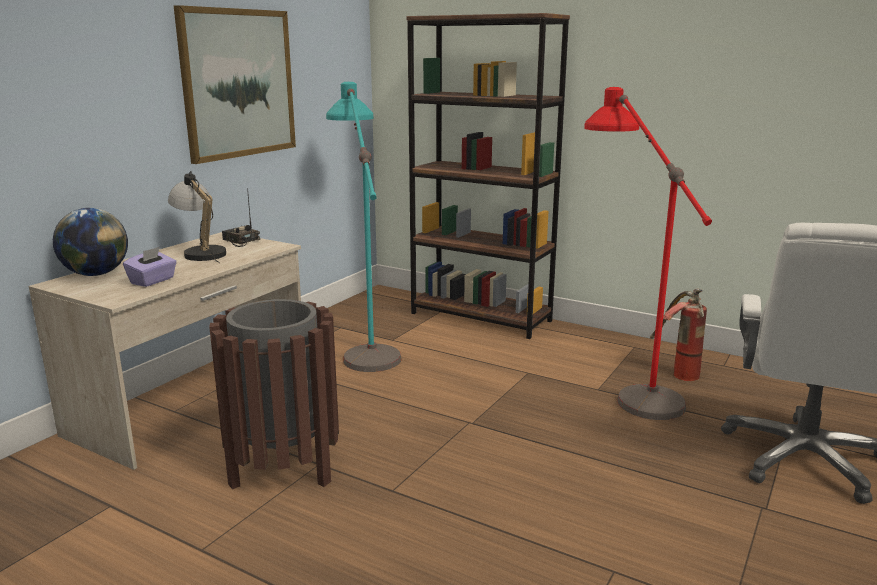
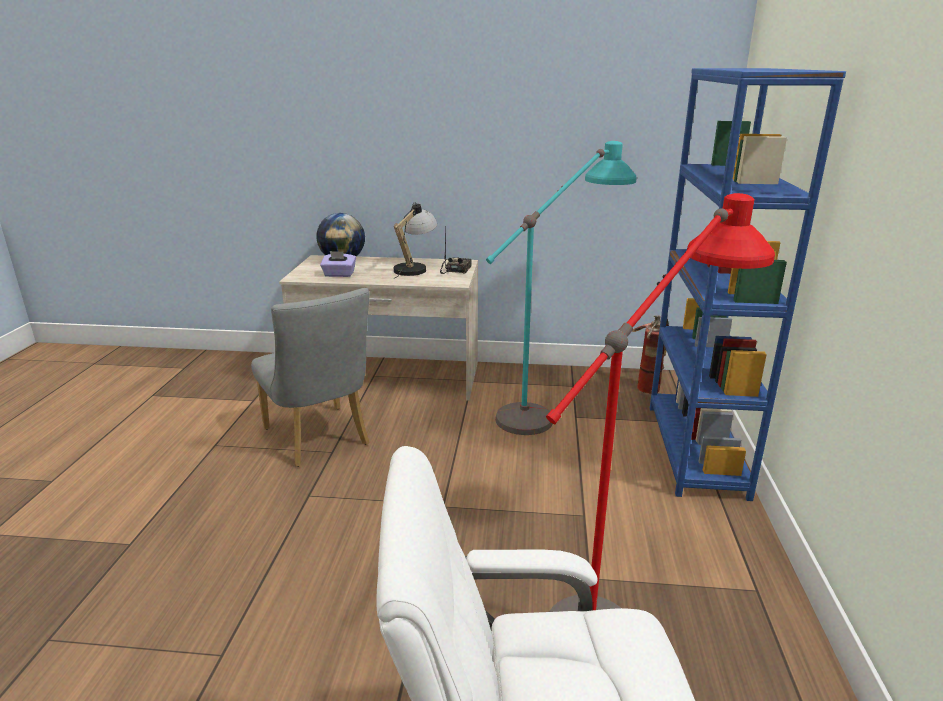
camera: 65 degrees right, 5 degrees up
picture [174,5,296,164] -> none
brown trash can [209,299,339,490] -> grey chair [251,288,369,467]
brown bookcase [406,13,570,339] -> blue bookcase [650,68,846,501]
fire extinguisher [650,289,707,381] -> fire extinguisher moved to [632,315,669,394]

